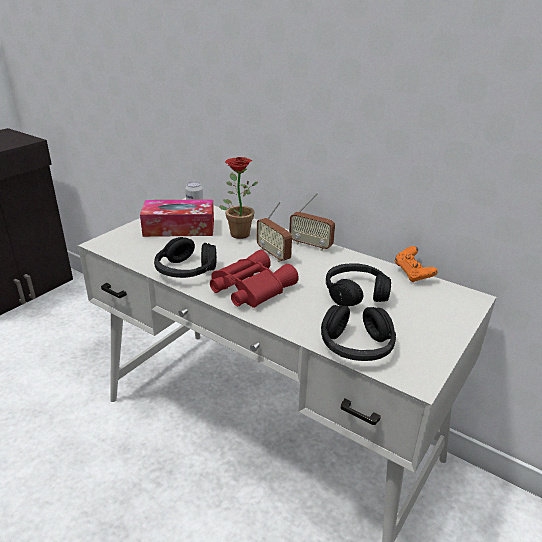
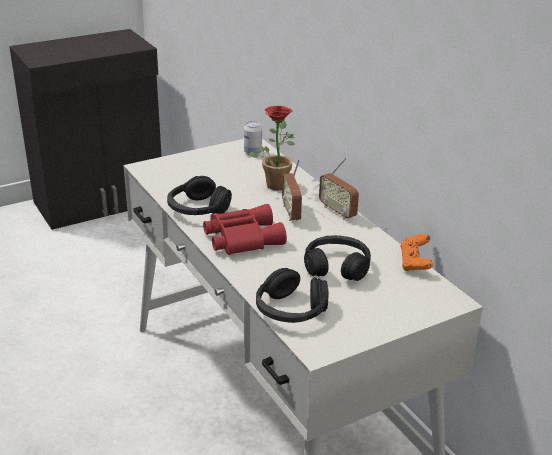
camera: 25 degrees right, 0 degrees up
tissue box [140,199,214,237] -> none

